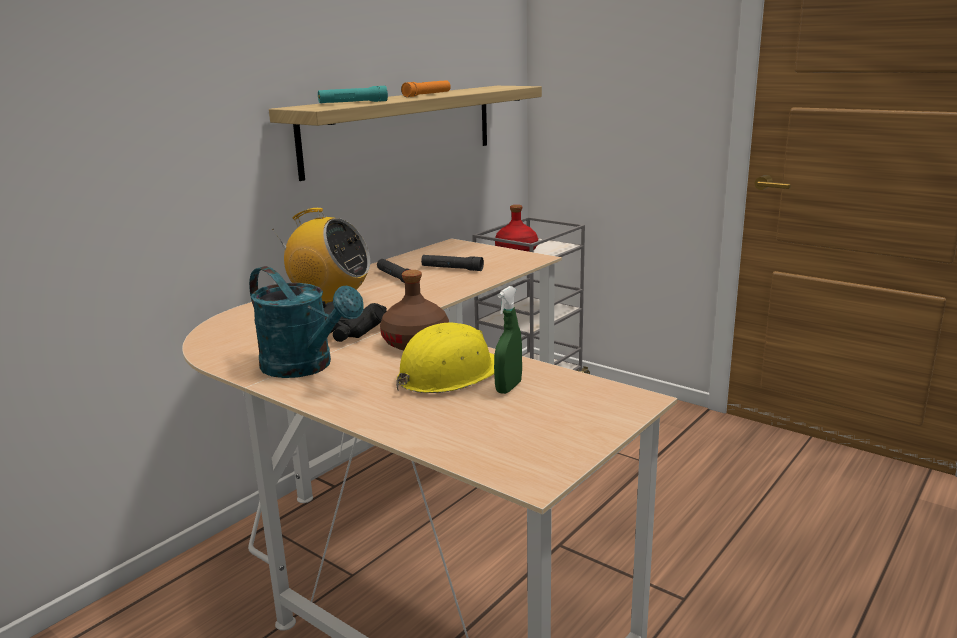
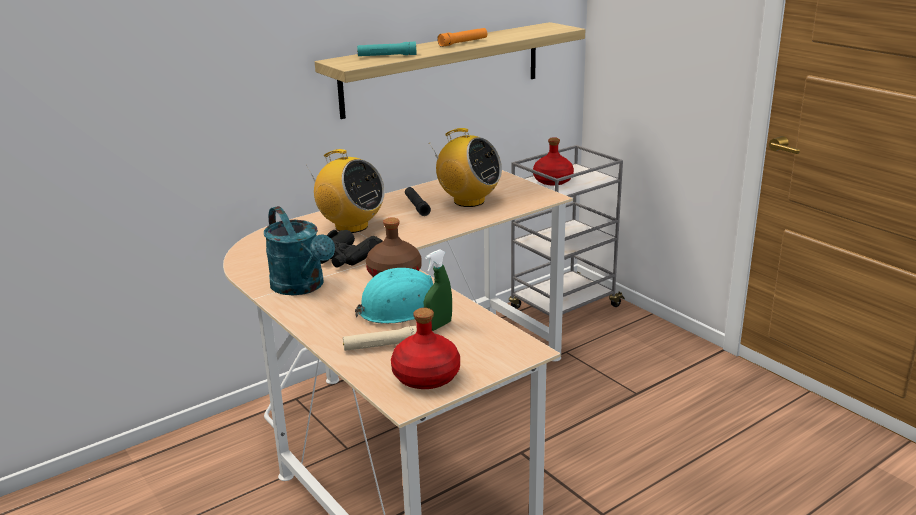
camera: 15 degrees right, 5 degrees up
yellow hard hat [396,322,494,393] -> turquoise hard hat [355,268,433,324]
black flashlight [421,255,484,271] -> radio [430,128,502,207]
none -> beige flashlight [343,326,417,351]
none -> red bottle [391,308,460,389]

